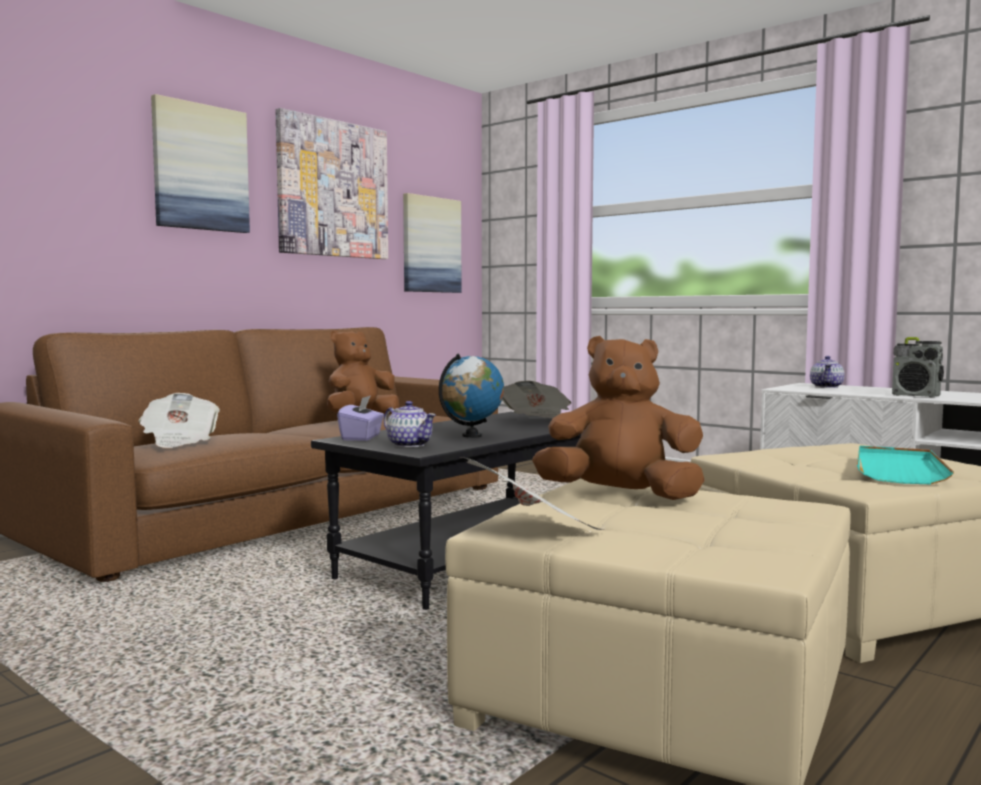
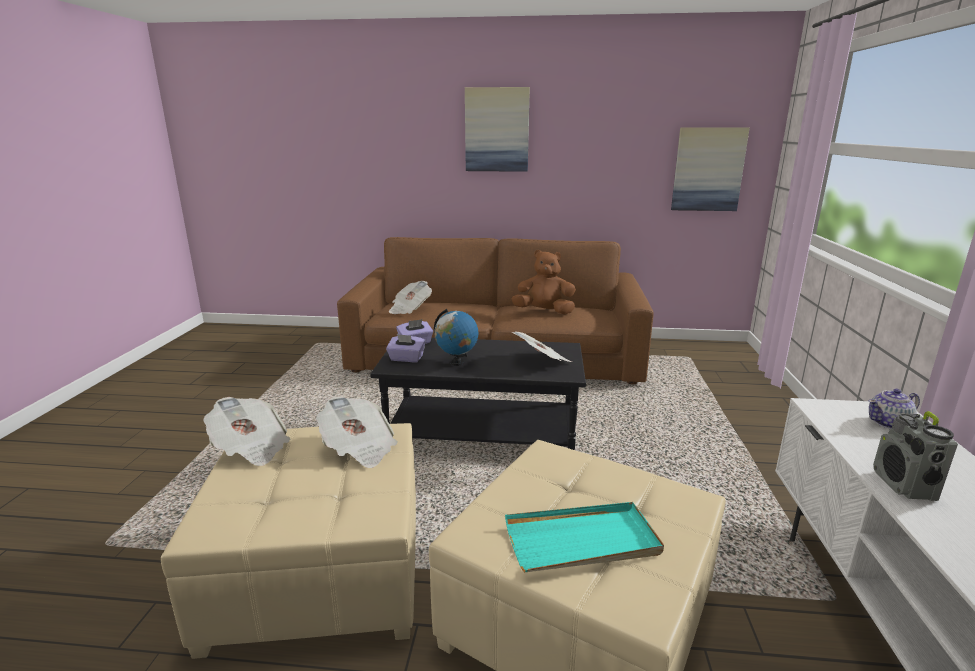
camera: 55 degrees right, 15 degrees up
picture [275,108,388,259] -> none
teapot [384,401,436,448] -> purple tissue box [386,334,426,362]
brown plush toy [532,336,705,500] -> newspaper [316,396,398,468]

